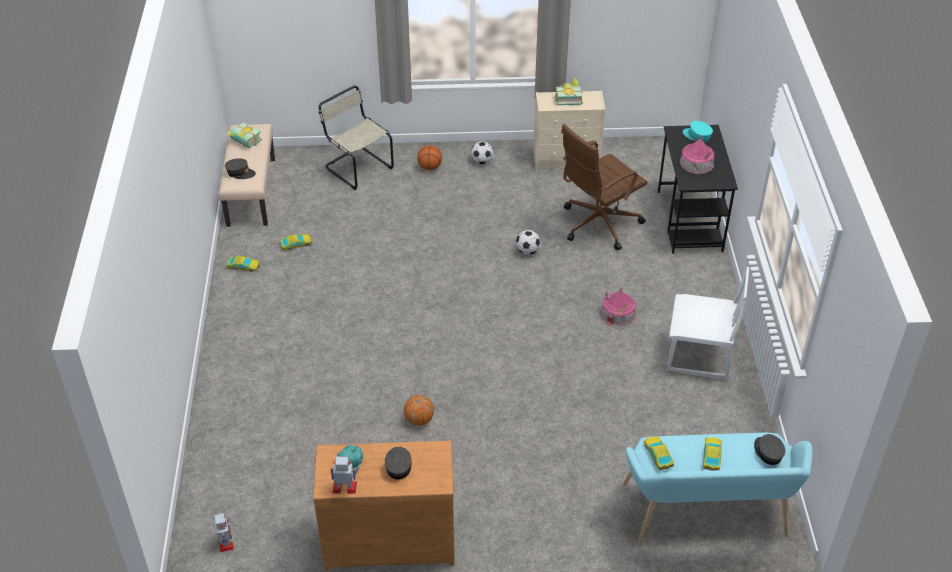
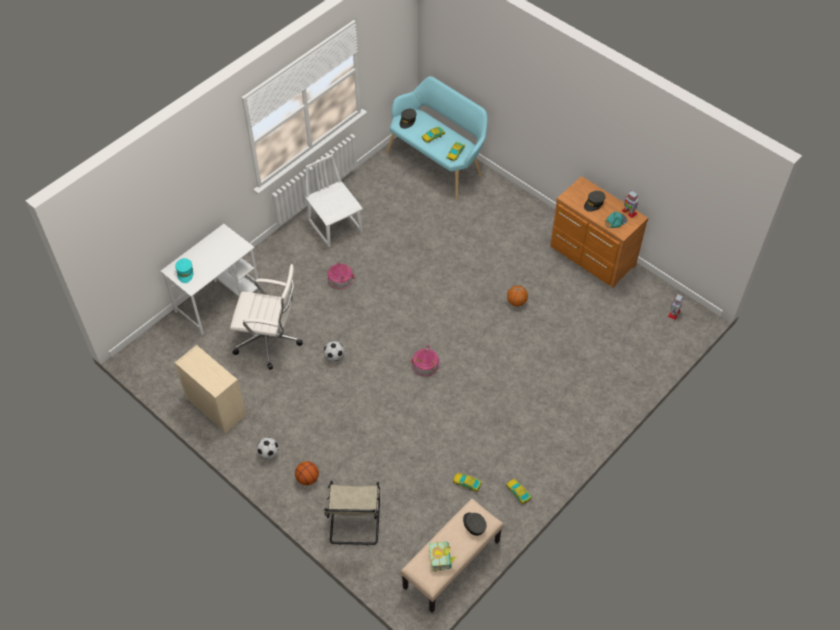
camera: 135 degrees left, 10 degrees up
book [555,78,583,105] -> none
brown office chair [561,124,647,250] -> white office chair [230,264,303,370]
black desk [658,125,738,254] -> white desk [160,224,260,335]
toy house [679,135,715,174] -> toy house moved to [410,345,440,376]

